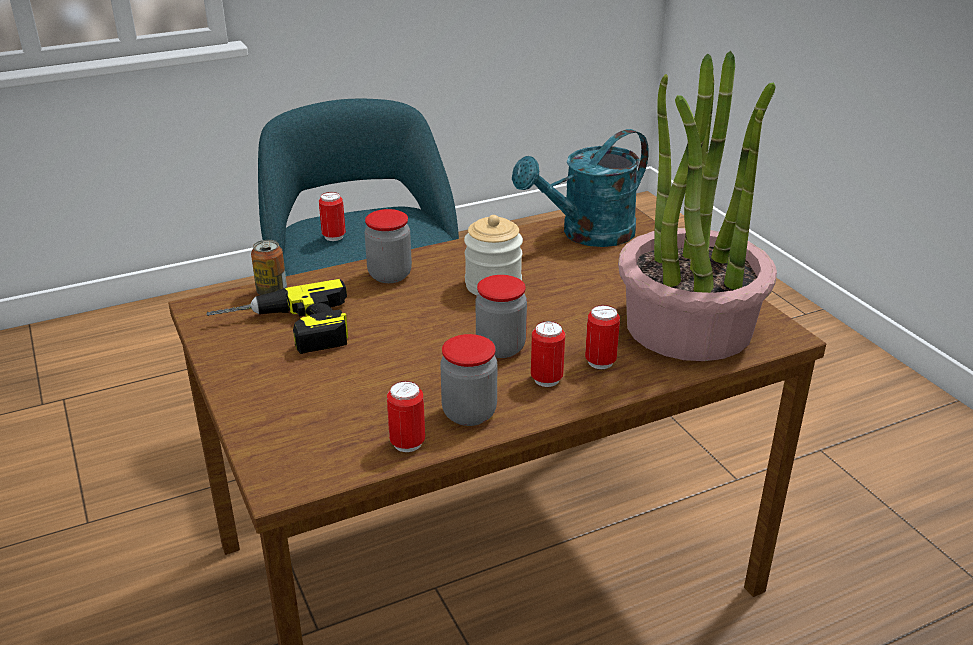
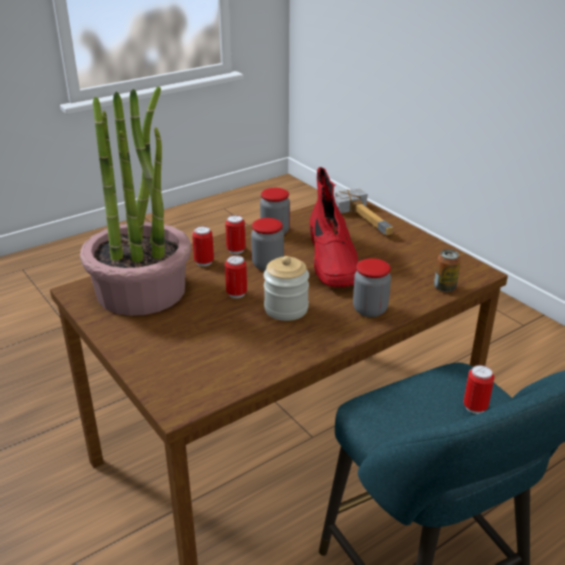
camera: 170 degrees right, 0 degrees up
power drill [206,279,348,354] -> none
can [387,381,425,452] -> can moved to [225,255,247,298]
turquoise watering can [512,129,649,247] -> none
none -> red boot [310,167,358,287]
none -> hammer [334,189,393,236]

